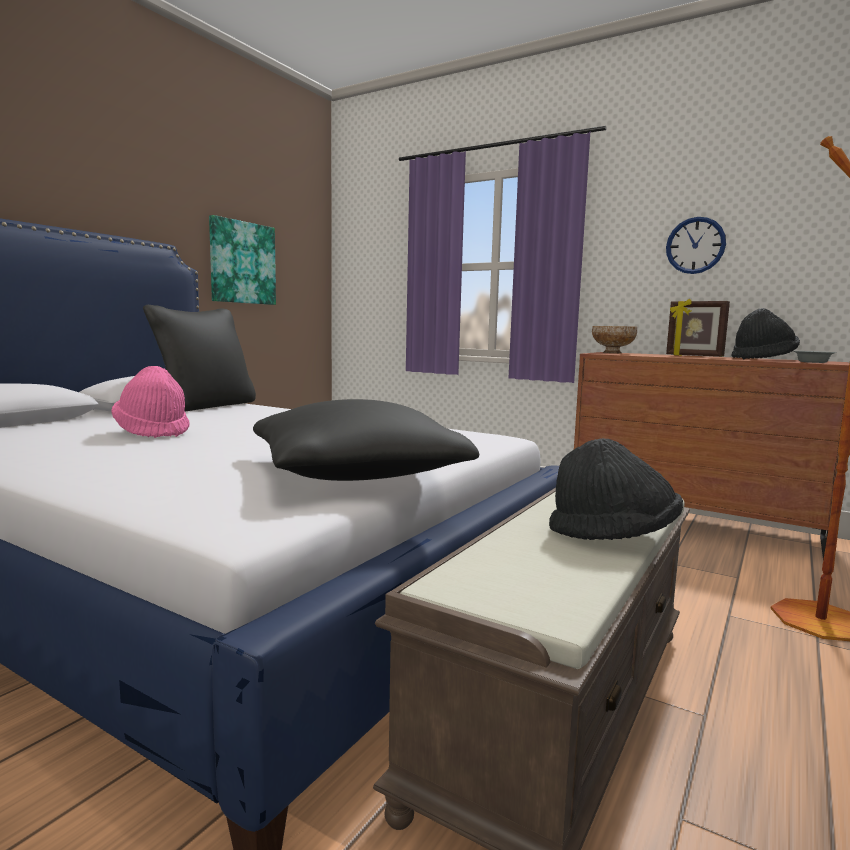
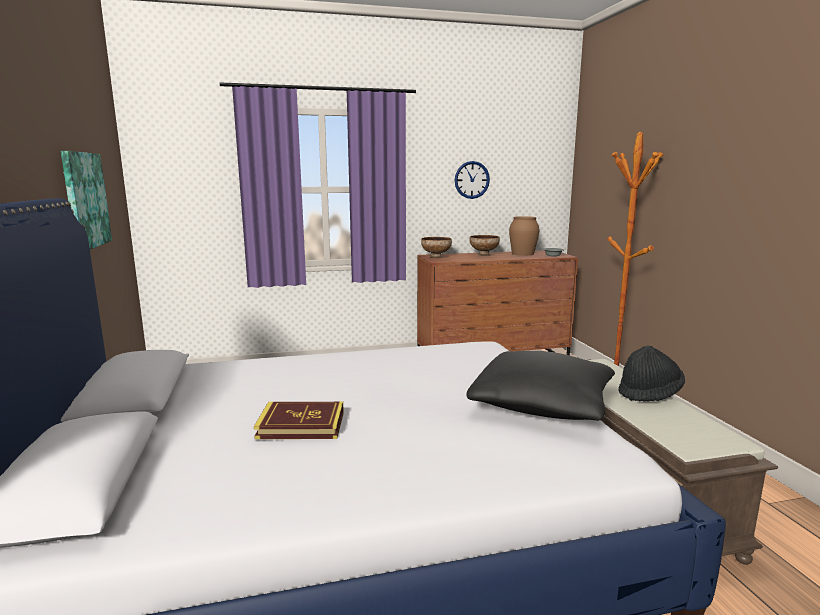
camera: 45 degrees left, 5 degrees up
pink hat [111,366,190,438] -> book [254,402,344,439]
black pillow [143,305,256,411] -> none
picture frame [666,299,730,357] -> bowl [470,235,500,256]
black hat [731,308,800,359] -> brown vase [509,216,539,256]

